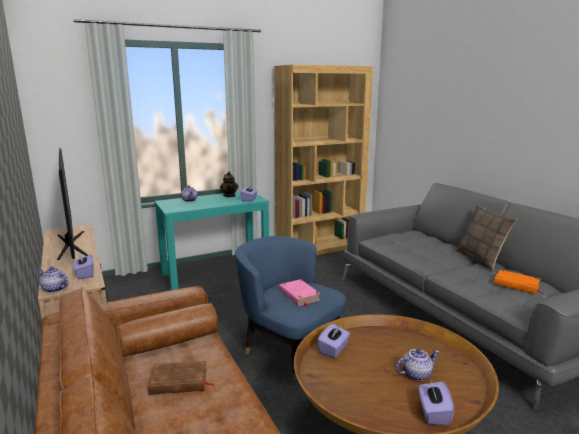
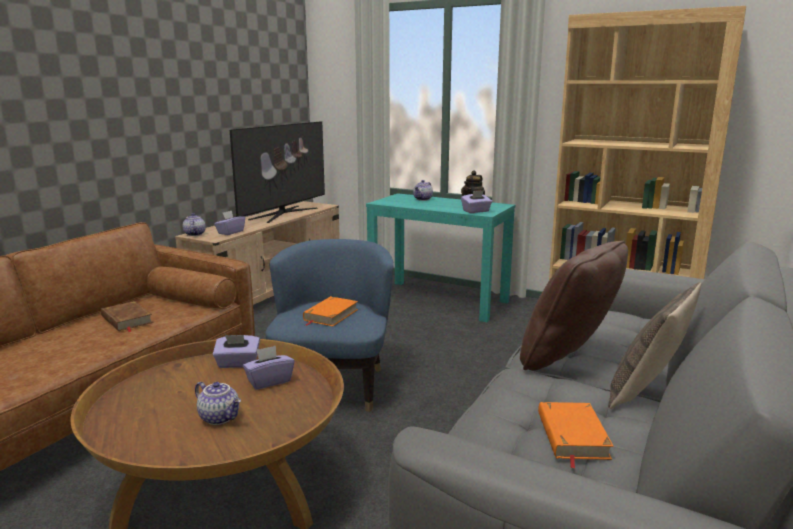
camera: 55 degrees right, 0 degrees up
pink book [279,279,321,308] -> orange book [303,296,358,326]
purple tissue box [418,381,454,426] -> purple tissue box moved to [243,346,294,390]
none -> brown pillow [520,241,628,371]

